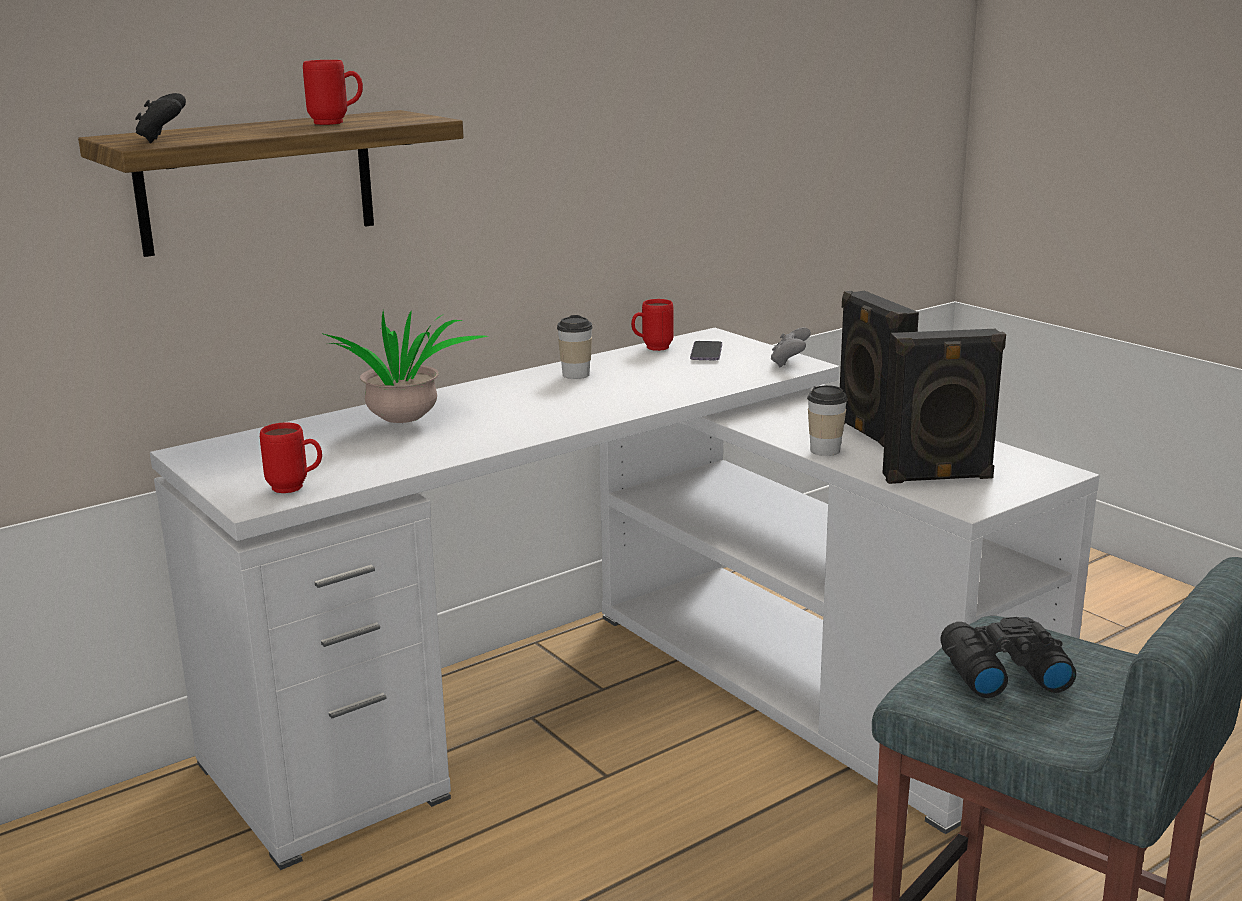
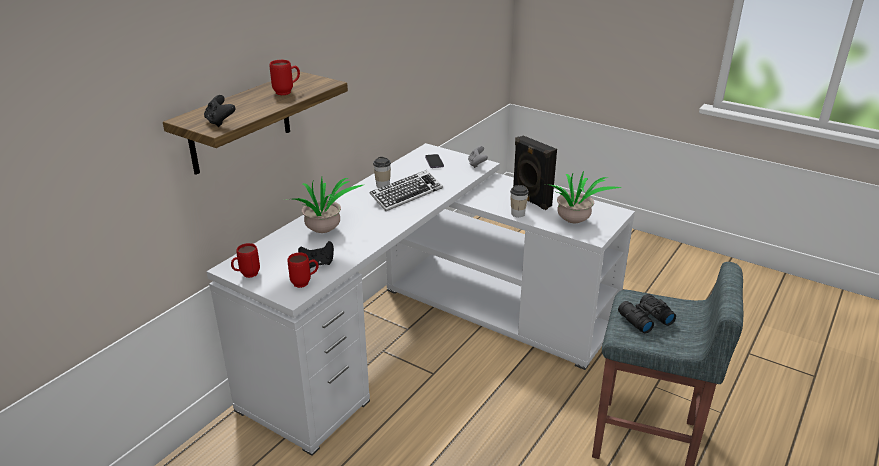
camera: 20 degrees left, 10 degrees up
red mug [631,299,674,351] -> red mug moved to [231,243,260,278]
black speaker [883,329,1006,484] -> potted plant [546,171,622,223]
none -> black game controller [298,241,334,269]
none -> keyboard [370,170,443,211]

